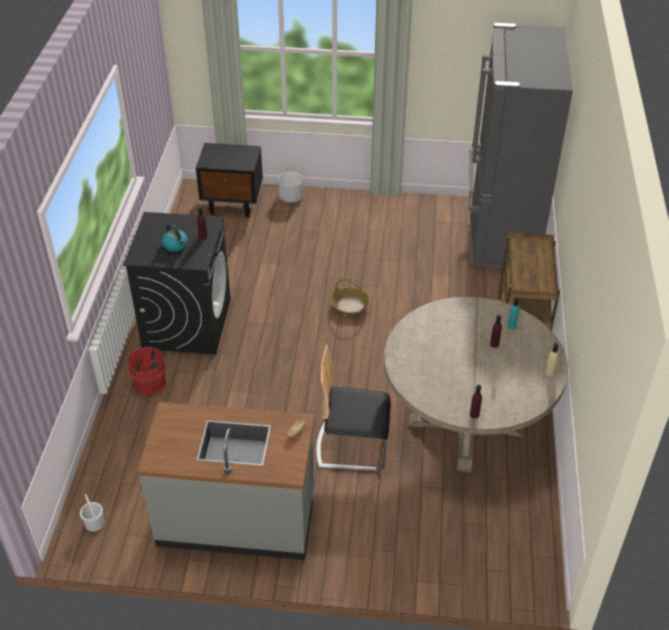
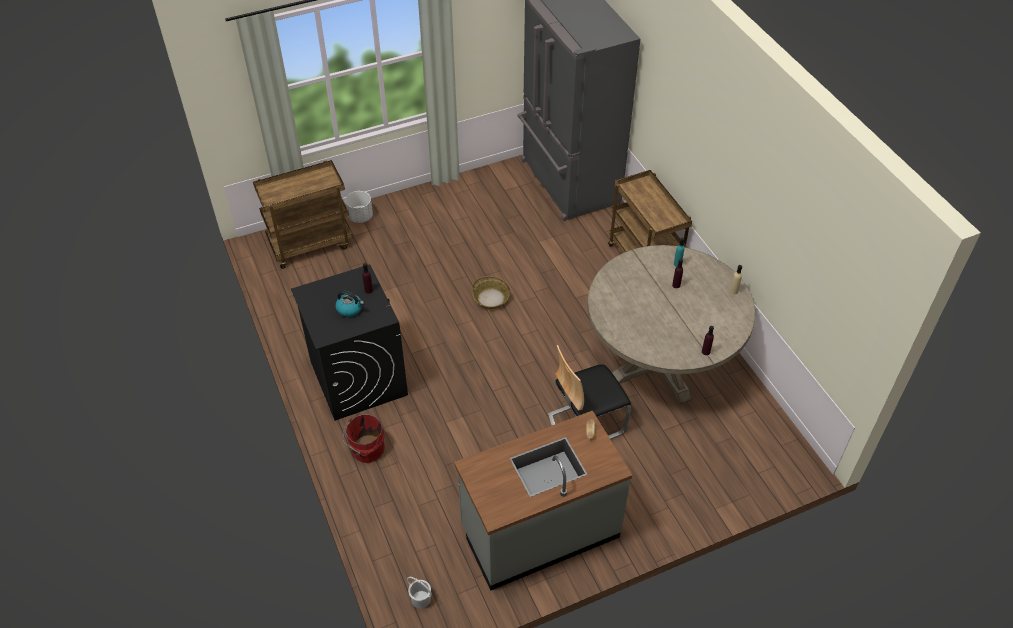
camera: 30 degrees left, 5 degrees up
black nightstand [196,143,263,218] -> brown cart [253,160,353,269]

